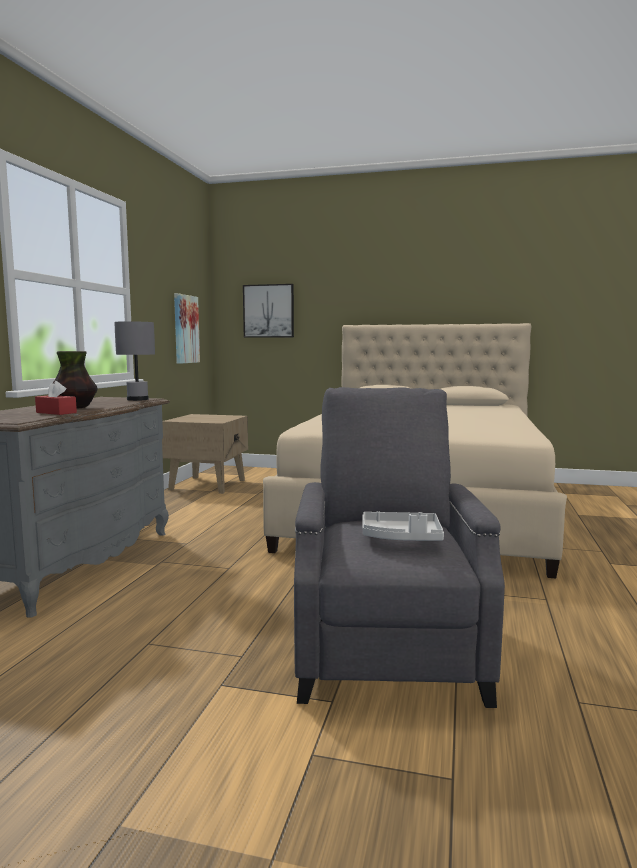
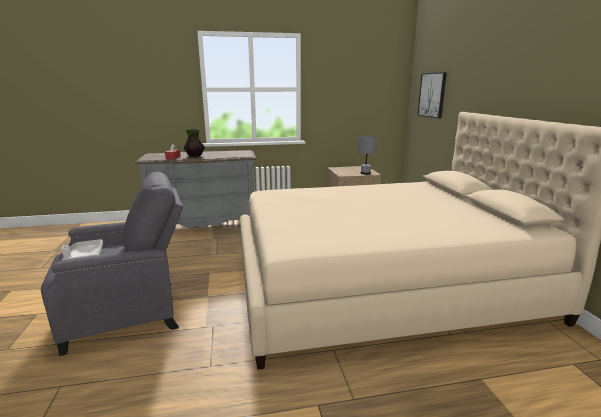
camera: 65 degrees right, 10 degrees up
grey table lamp [115,321,155,401] -> grey table lamp moved to [358,136,377,175]
picture [174,293,200,364] -> none

